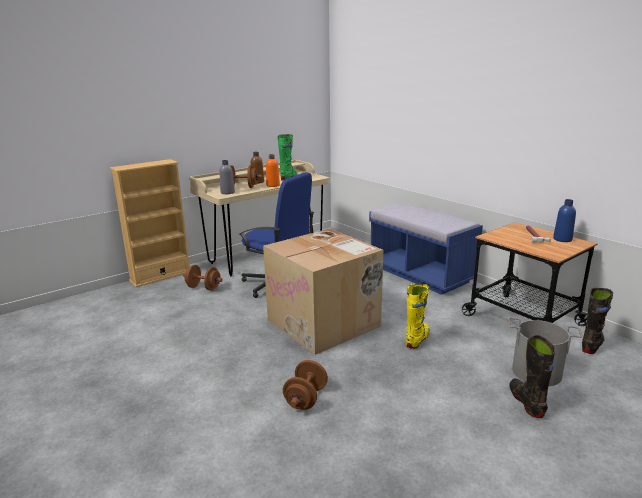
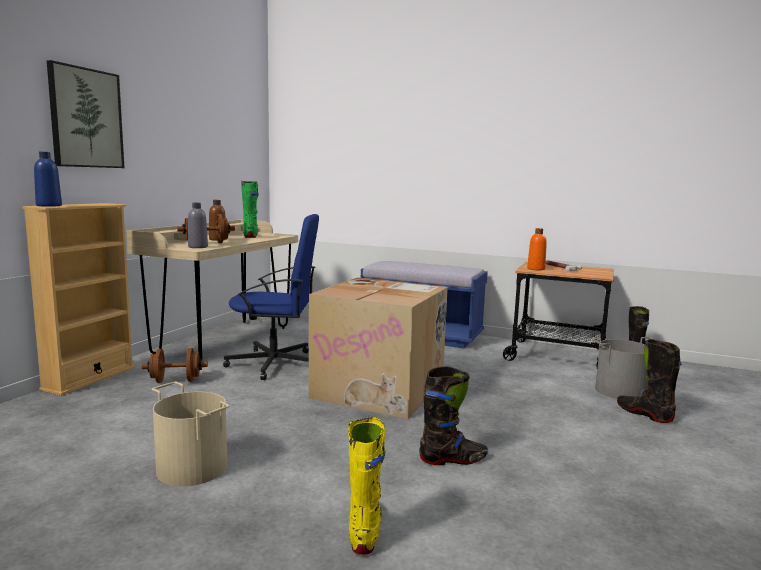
camera: 30 degrees left, 10 degrees down
orange bottle [266,154,280,187] -> orange bottle moved to [527,228,547,270]
brown dumbbell [283,360,328,410] -> black boot [419,366,488,465]
yellow boot [406,284,429,349] -> yellow boot moved to [348,417,386,555]
blue bottle [553,199,576,242] -> blue bottle moved to [34,152,62,207]
none -> picture [47,60,124,168]
none -> beige bucket [152,382,229,486]

